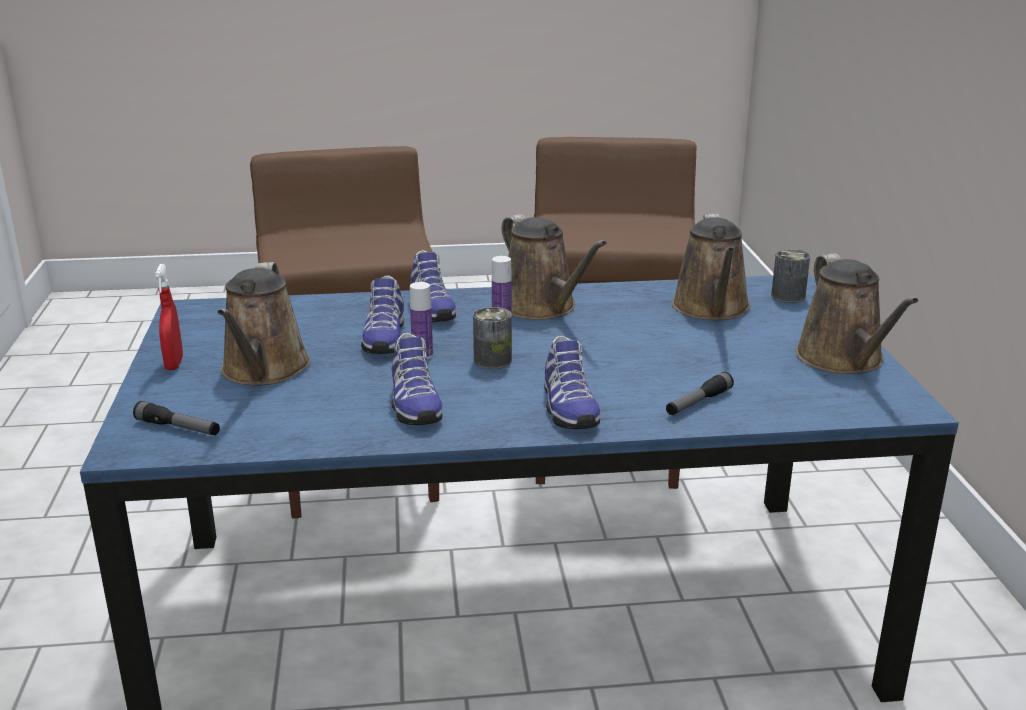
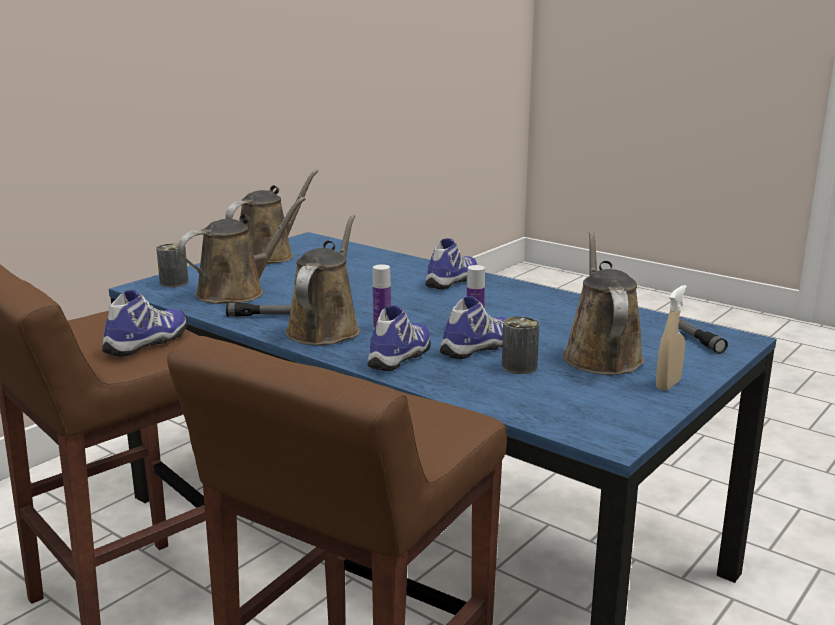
camera: 135 degrees left, 5 degrees down
red spray bottle [155,264,183,370] -> beige spray bottle [656,285,687,391]
brown watering can [217,262,311,386] -> brown watering can turned 45 degrees counterclockwise [563,231,644,375]
shoe [391,333,443,425] -> shoe moved to [102,290,186,357]
can [473,307,512,369] -> can moved to [502,316,539,374]
flashlight [666,372,734,415] -> flashlight moved to [226,303,291,317]

